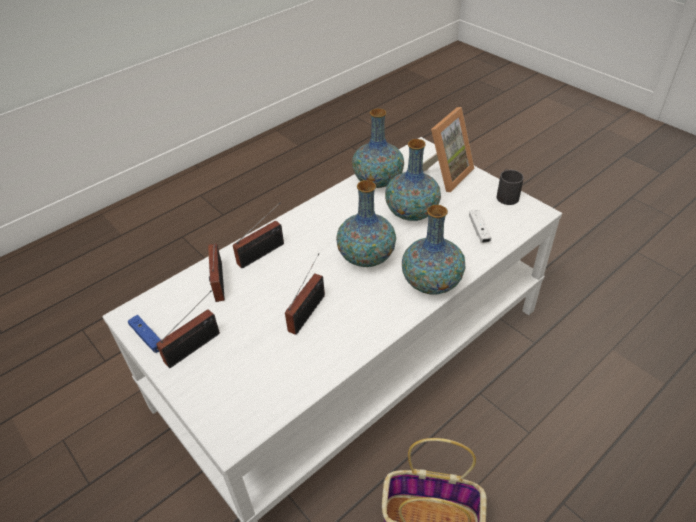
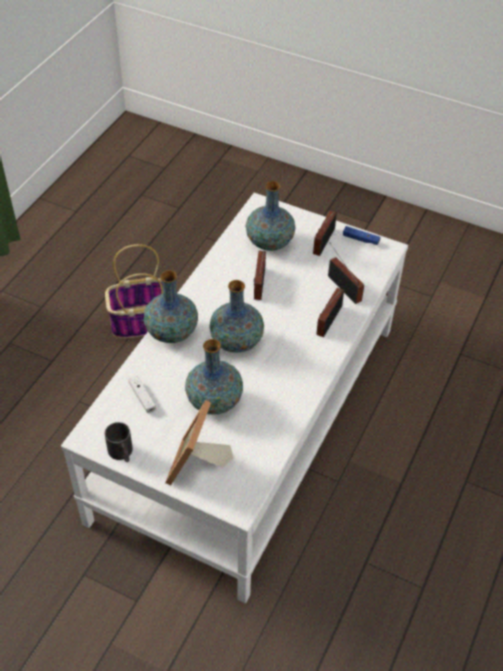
camera: 155 degrees right, 5 degrees up
vase [352,108,404,188] -> vase moved to [246,181,296,251]

